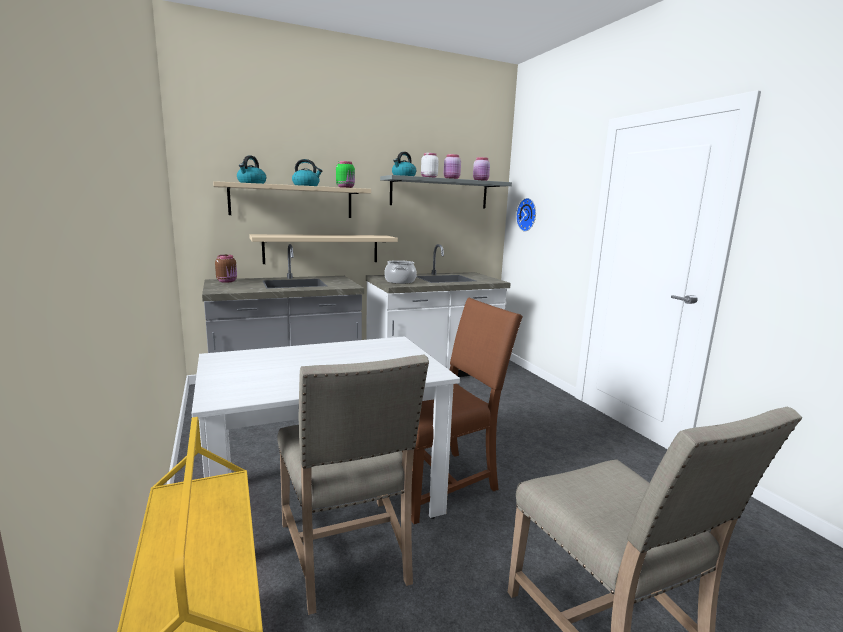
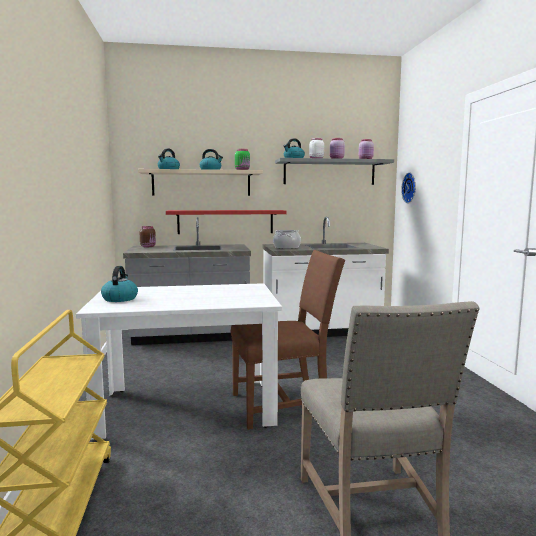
camera: 15 degrees right, 5 degrees down
beige shelf [249,234,398,264] -> red shelf [166,210,287,234]
beige chair [277,354,429,615] -> none
none -> kettle [101,266,138,302]

